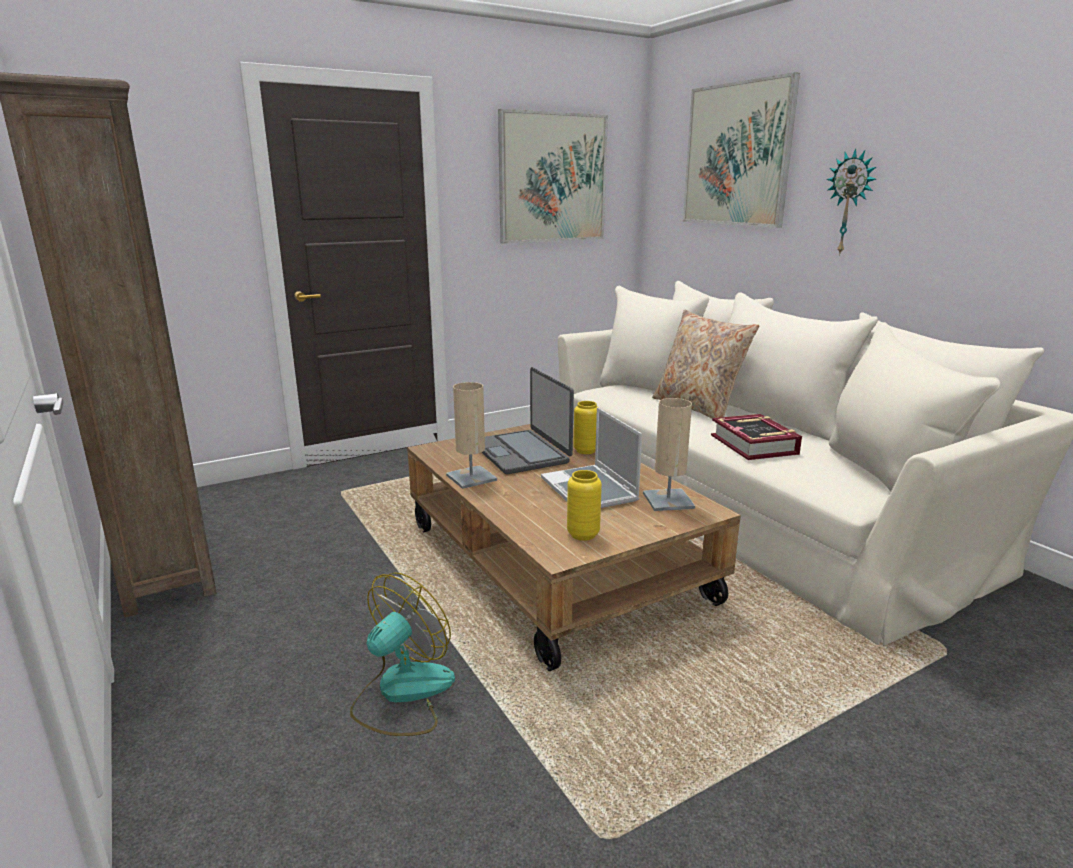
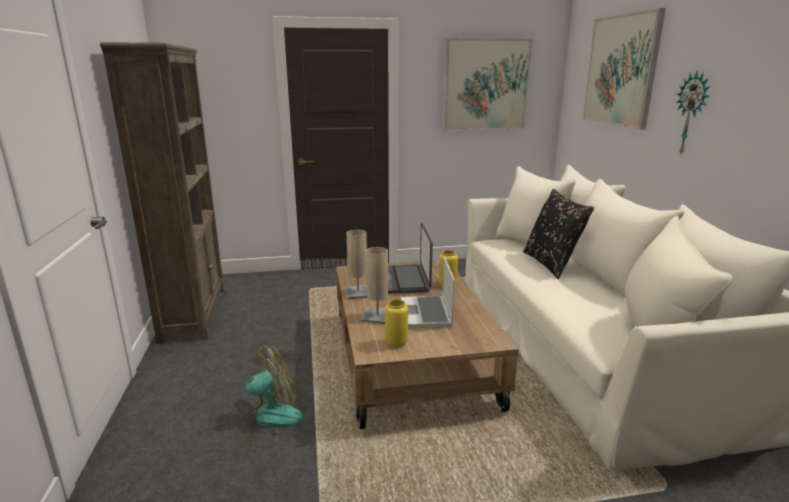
camera: 20 degrees right, 0 degrees up
beige table lamp [643,398,695,511] -> beige table lamp moved to [360,247,388,324]
beige pillow [652,309,759,419] -> black pillow [523,189,594,279]
book [711,414,802,460] -> none

